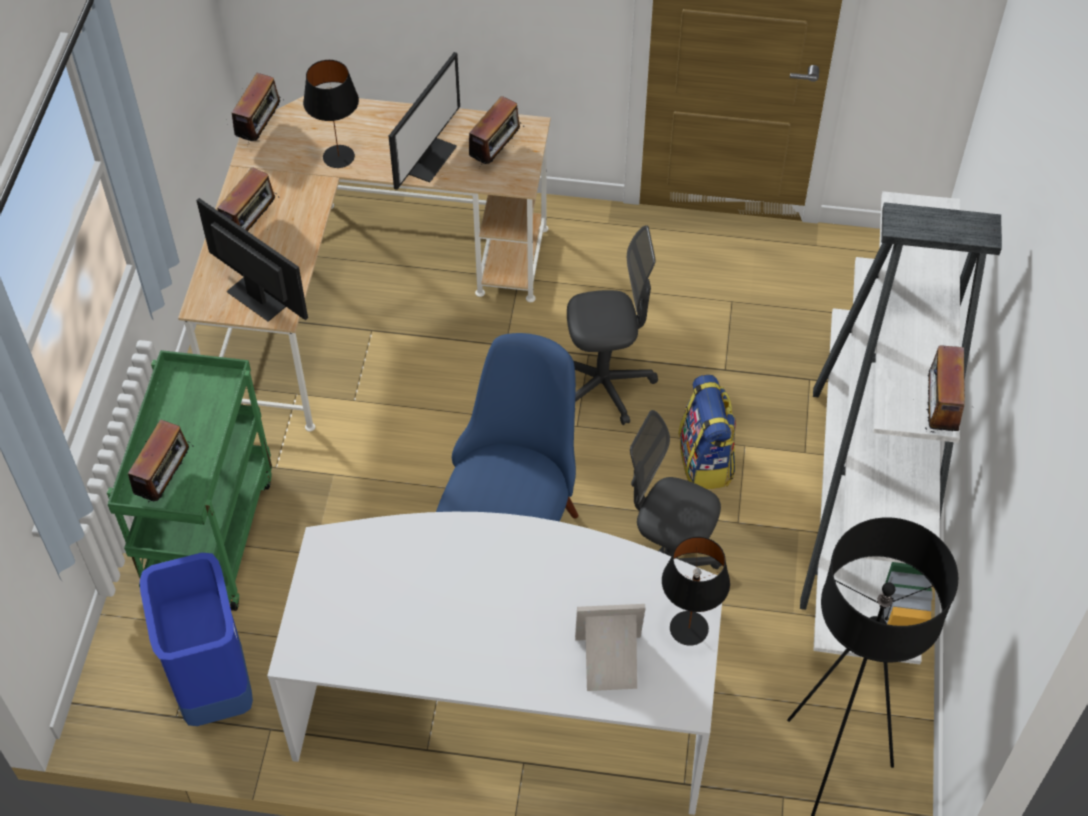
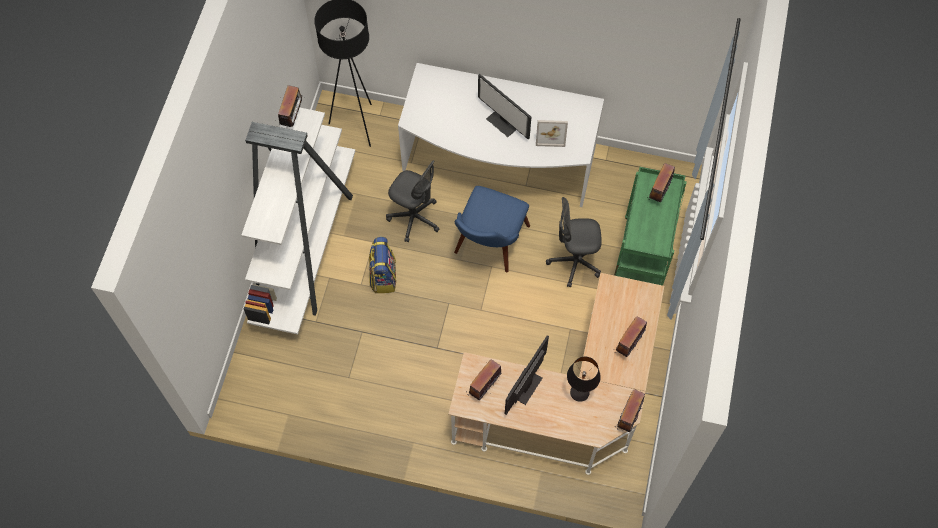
camera: 175 degrees left, 10 degrees up
blue trash can [140,553,253,726] -> none
monitor [196,198,308,322] -> monitor moved to [478,74,531,139]
grey office chair [567,225,658,425] -> grey office chair moved to [546,197,602,287]
picture frame [575,604,646,691] -> picture frame moved to [536,120,568,147]
black table lamp [662,536,730,646] -> none

